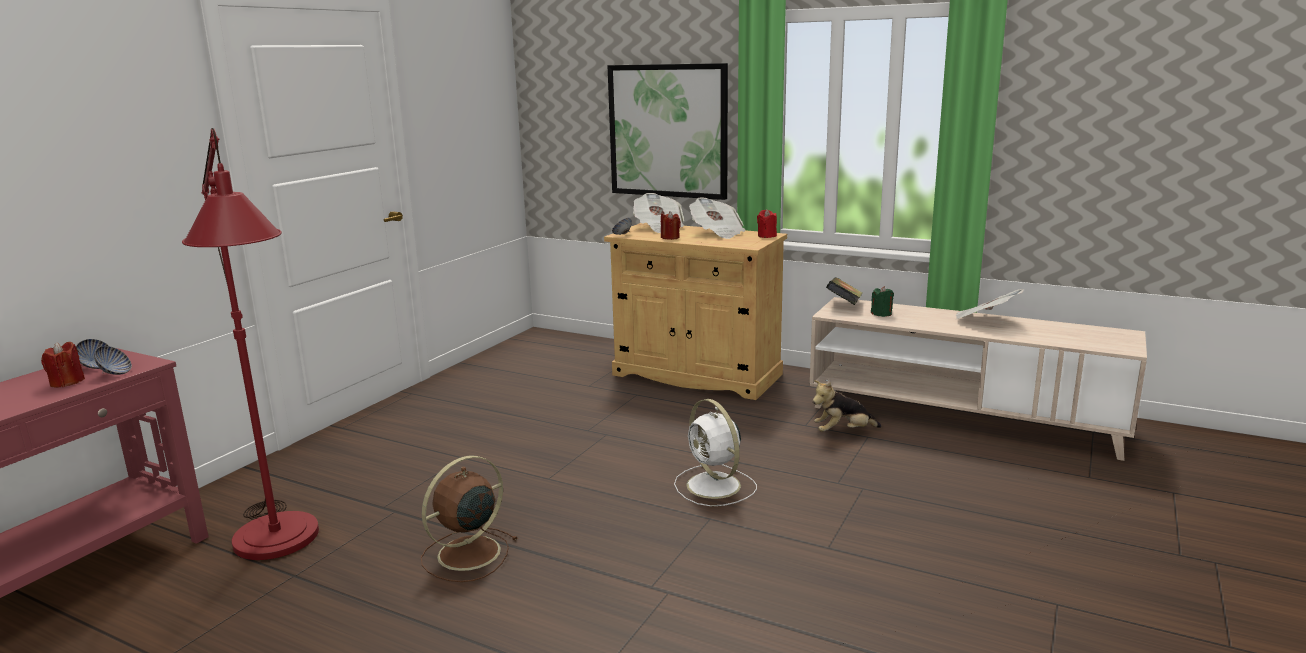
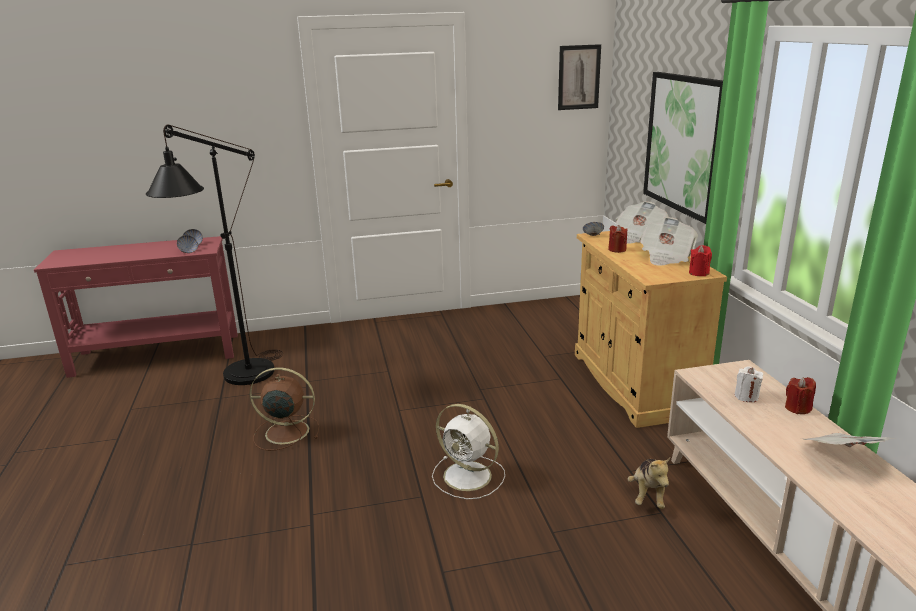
camera: 50 degrees right, 5 degrees up
red candle [41,342,85,387] -> red candle moved to [785,377,816,414]
red floor lamp [182,128,319,560] -> black floor lamp [146,124,283,385]
white fan [674,399,757,506] -> white fan turned 75 degrees counterclockwise [432,404,505,499]
plush toy [813,380,882,432] -> plush toy turned 120 degrees counterclockwise [628,457,670,509]
book [826,277,863,305] -> none
green candle [871,286,894,317] -> white candle [734,366,763,402]
none -> picture [558,44,601,110]

